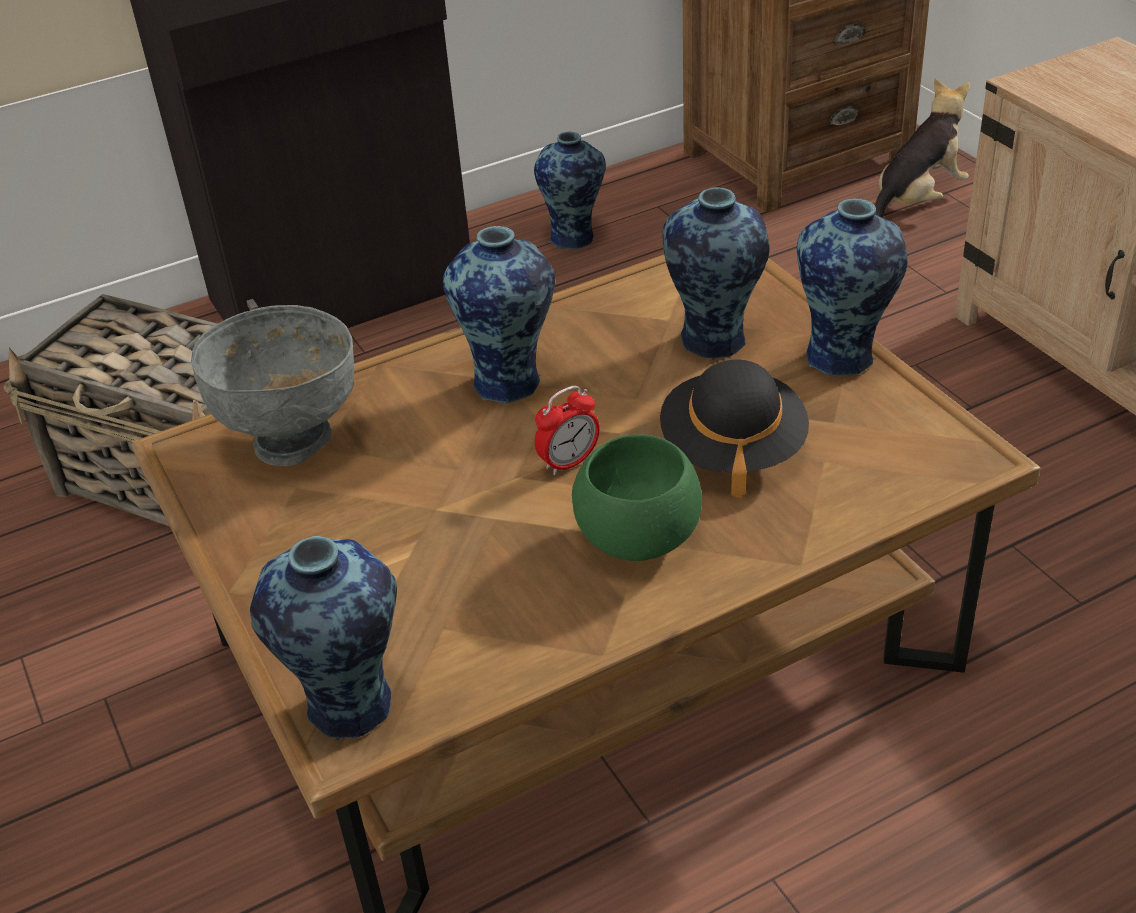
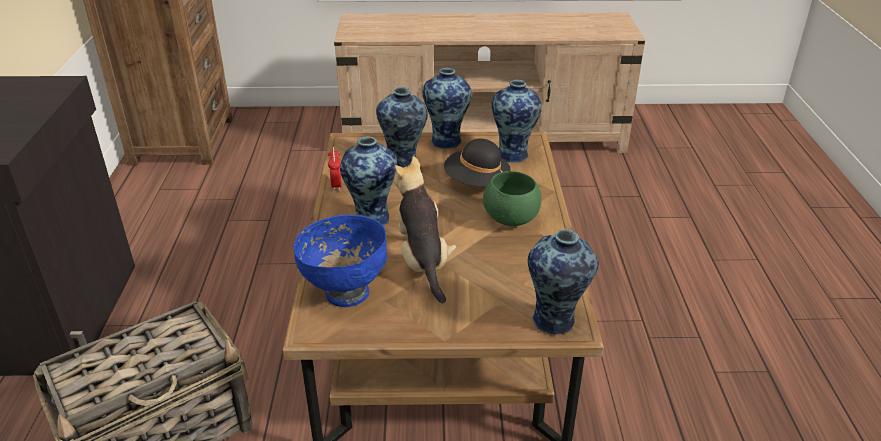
camera: 65 degrees left, 5 degrees down
grey bowl [191,305,354,466] -> blue bowl [294,215,387,307]
vase [534,132,606,249] -> vase moved to [491,80,542,163]
alarm clock [535,386,600,475] -> alarm clock moved to [328,147,342,191]
plush toy [875,79,970,218] -> plush toy moved to [394,156,456,303]

